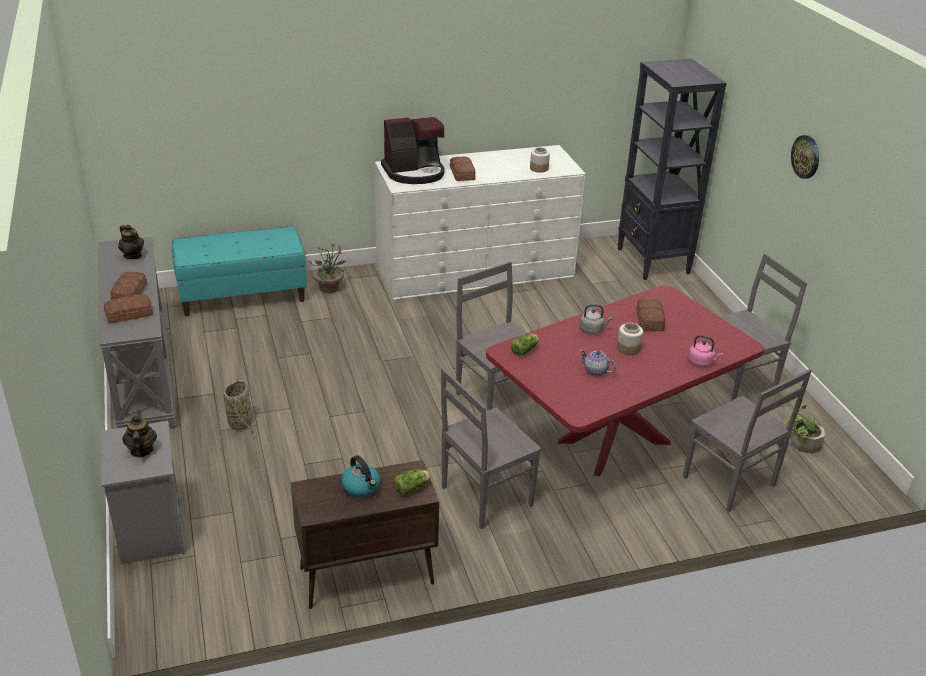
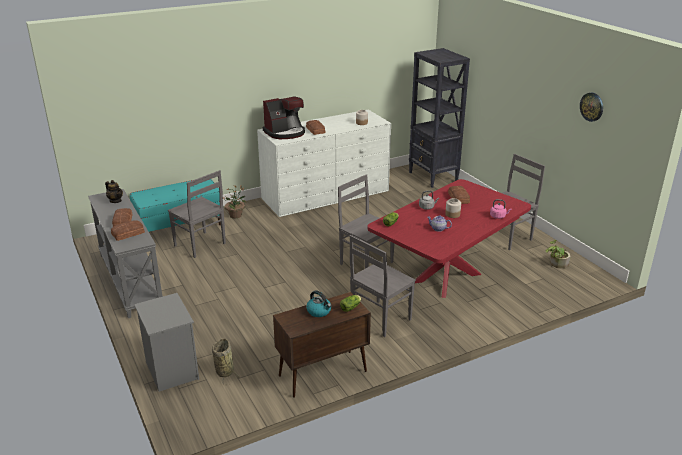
camera: 10 degrees left, 5 degrees down
teapot [122,412,157,457] -> none
basket [223,380,255,440] -> basket moved to [212,339,240,385]
grey chair [683,369,812,512] -> grey chair moved to [168,170,226,258]
wall clock [791,135,819,179] -> wall clock moved to [580,93,603,122]

